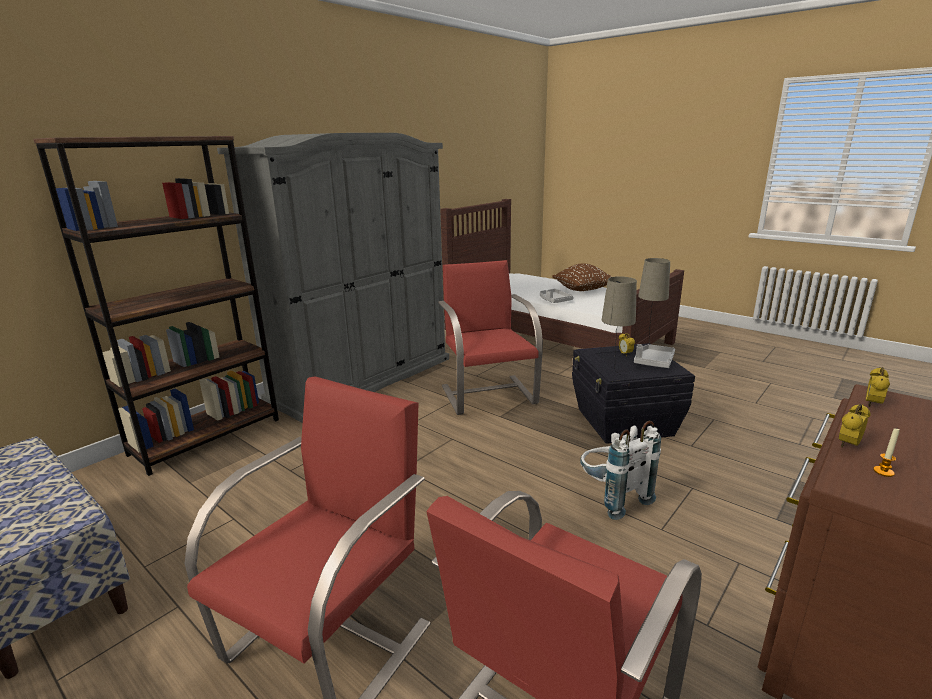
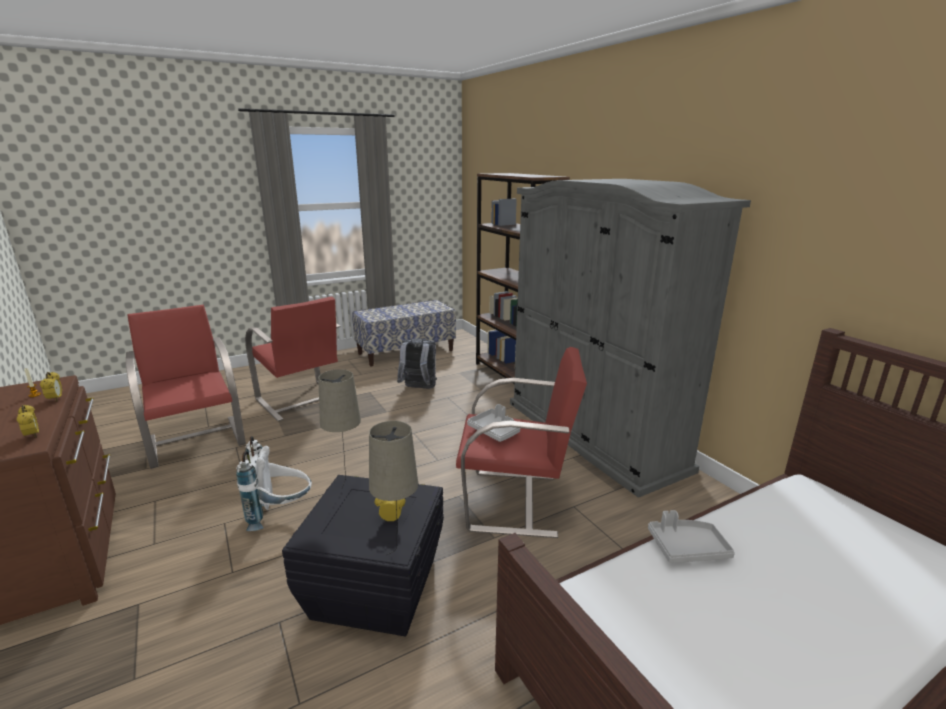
camera: 110 degrees right, 0 degrees up
brown pillow [552,263,612,291] -> none
grey tray [634,344,675,368] -> grey tray moved to [467,404,520,442]
none -> grey backpack [397,339,437,389]

